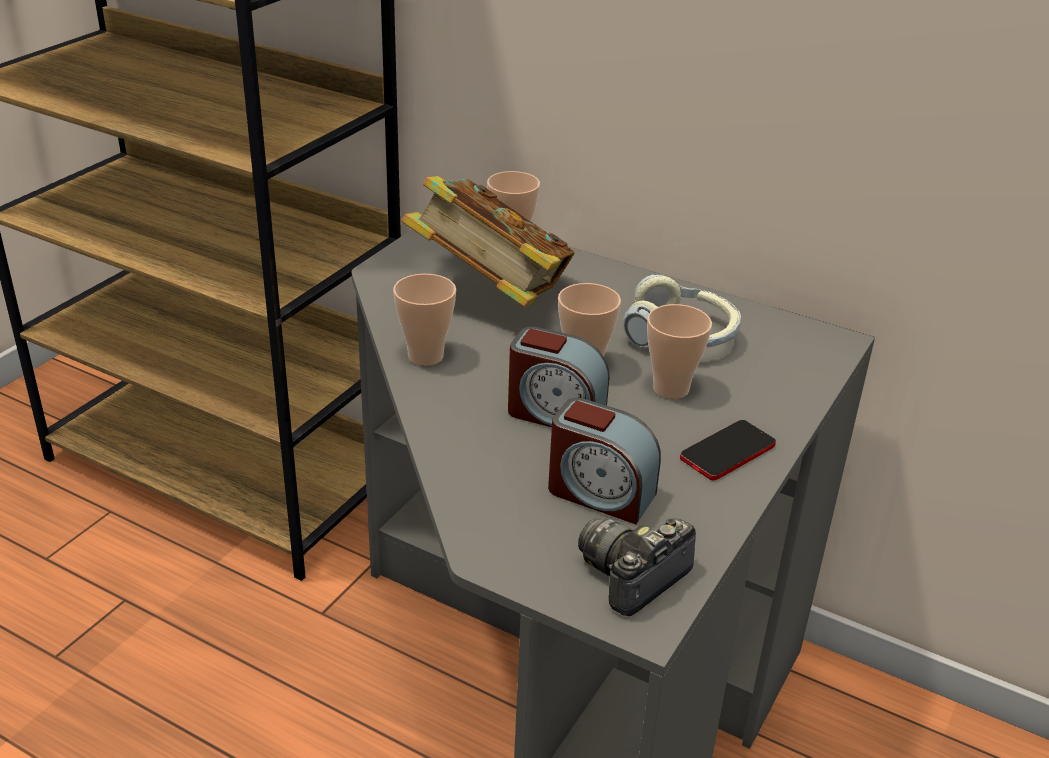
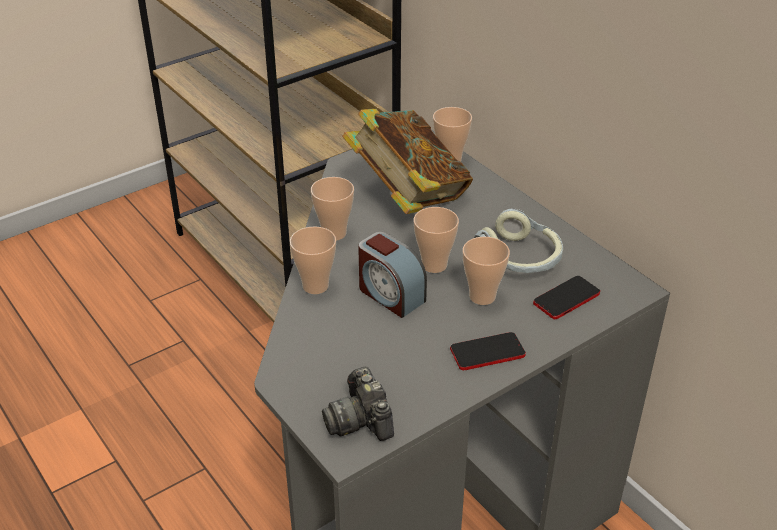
camera: 25 degrees right, 5 degrees up
alarm clock [548,398,661,524] -> none
camera [578,518,696,616] -> camera turned 90 degrees counterclockwise [322,367,394,441]
none -> cup [290,226,336,294]
none -> phone [533,276,600,319]

